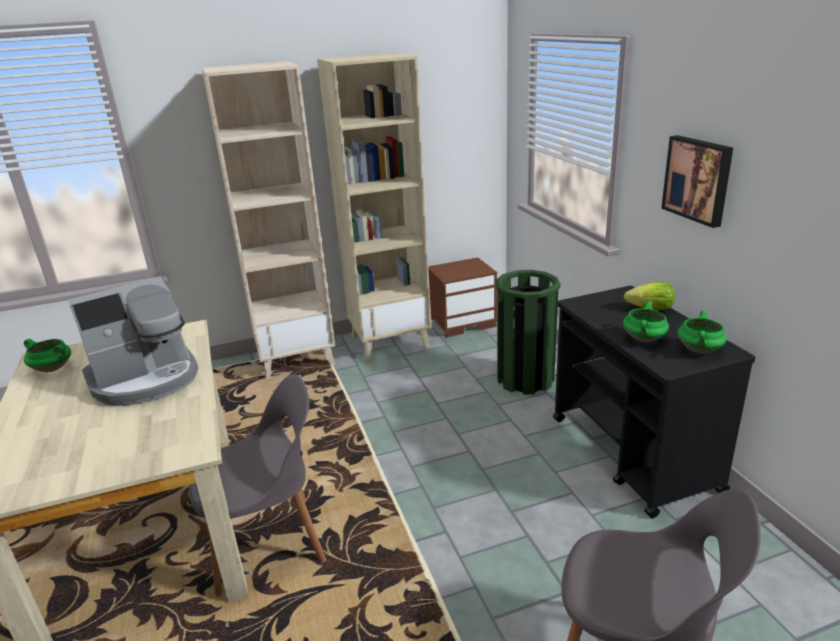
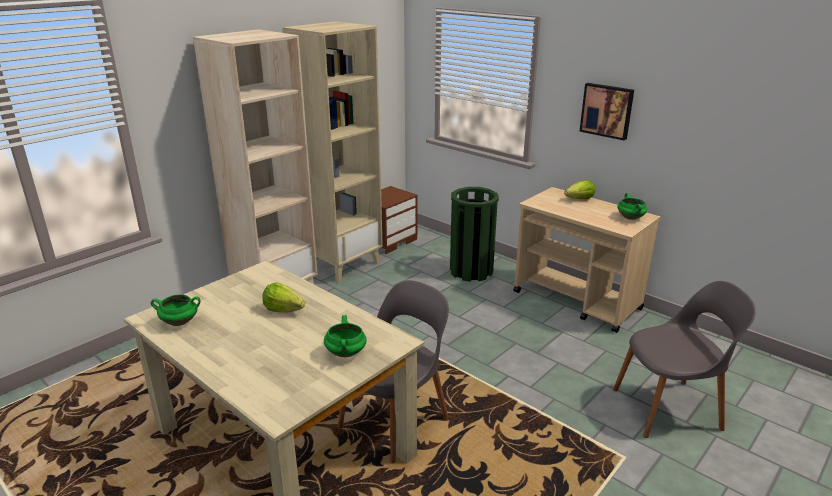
camera: 30 degrees left, 0 degrees up
coffee machine [68,277,198,406] -> lettuce [262,282,305,313]
black cart [553,286,755,518] -> beige cart [513,187,661,333]
green cooking pot [623,301,669,342] -> green cooking pot moved to [324,315,367,357]

